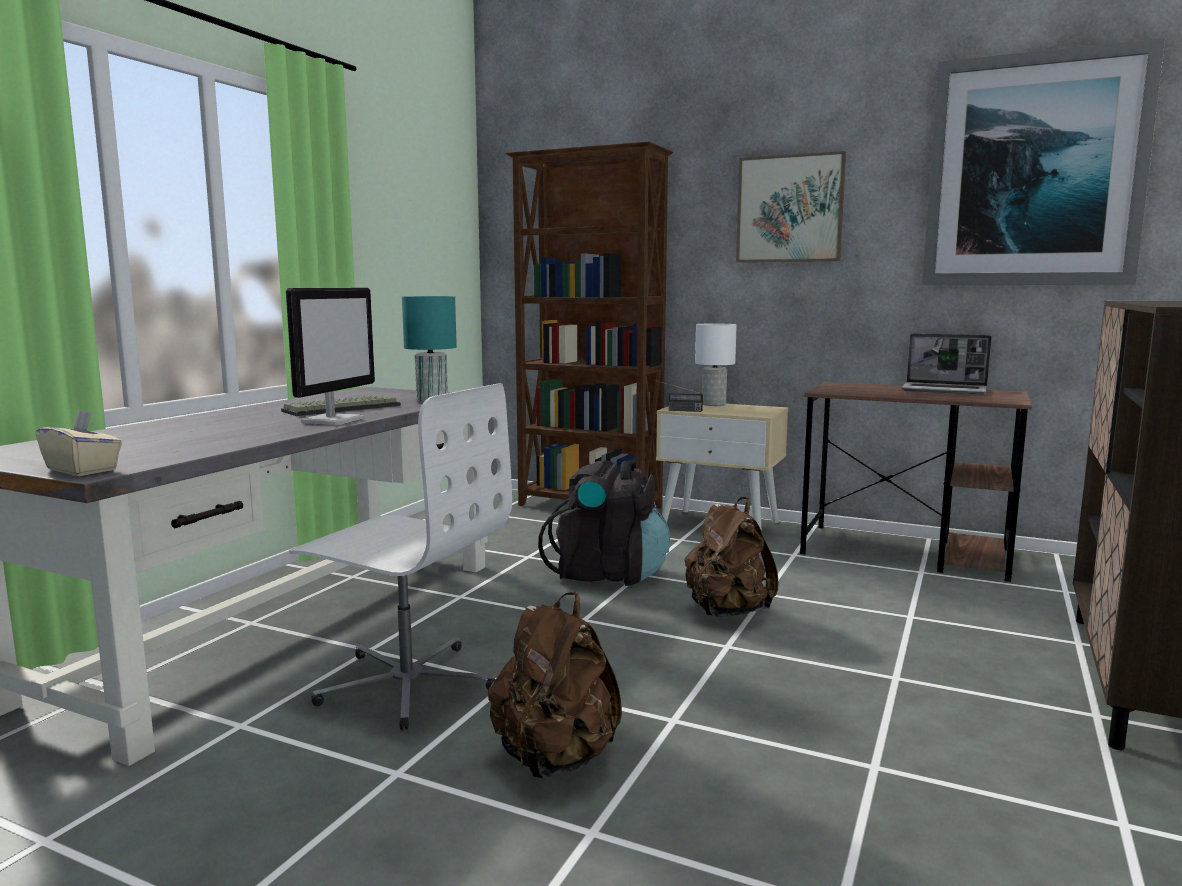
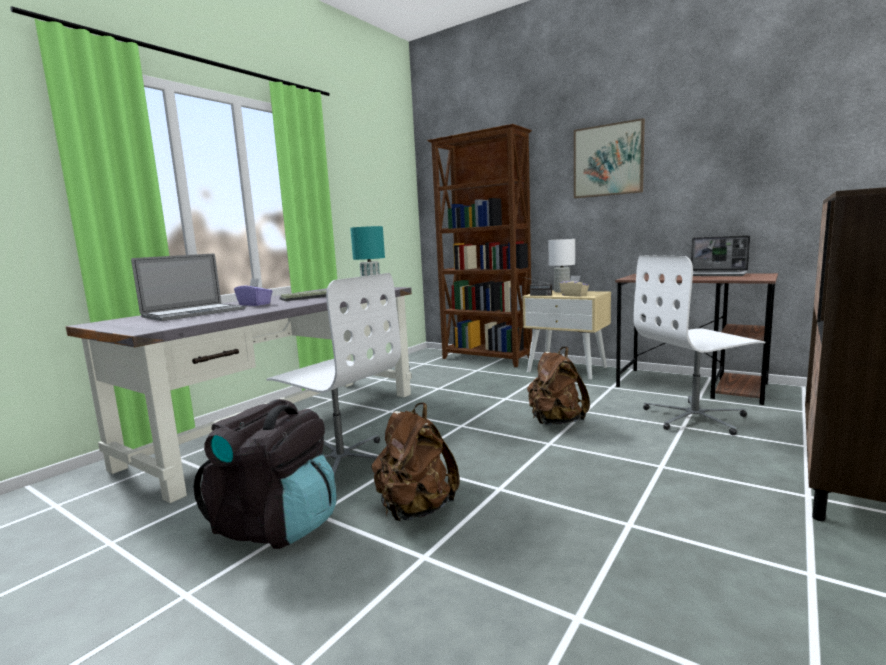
camera: 10 degrees right, 0 degrees up
beige tissue box [36,409,122,476] -> beige tissue box moved to [559,276,589,297]
monitor [286,288,375,425] -> none
black backpack [538,460,670,586] -> black backpack moved to [194,399,337,549]
picture [922,38,1165,285] -> none
none -> laptop [131,253,245,321]
none -> purple tissue box [234,278,273,306]
none -> white office chair [633,255,765,435]

